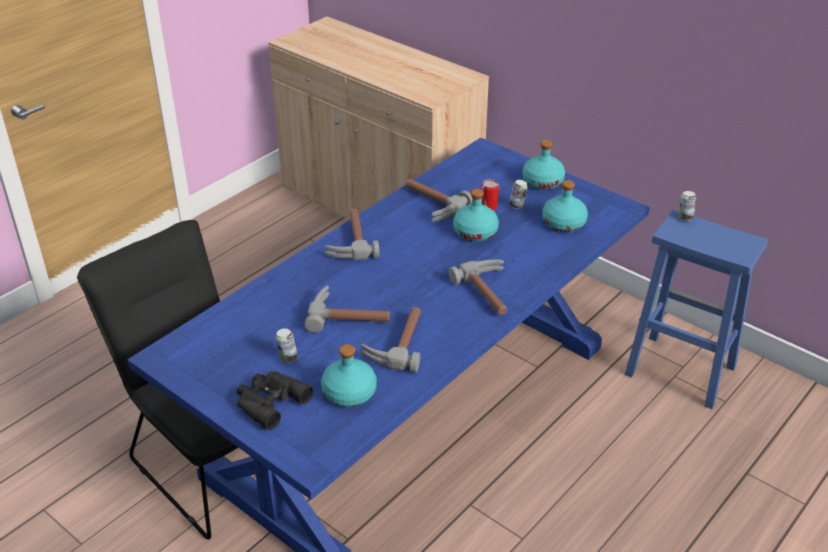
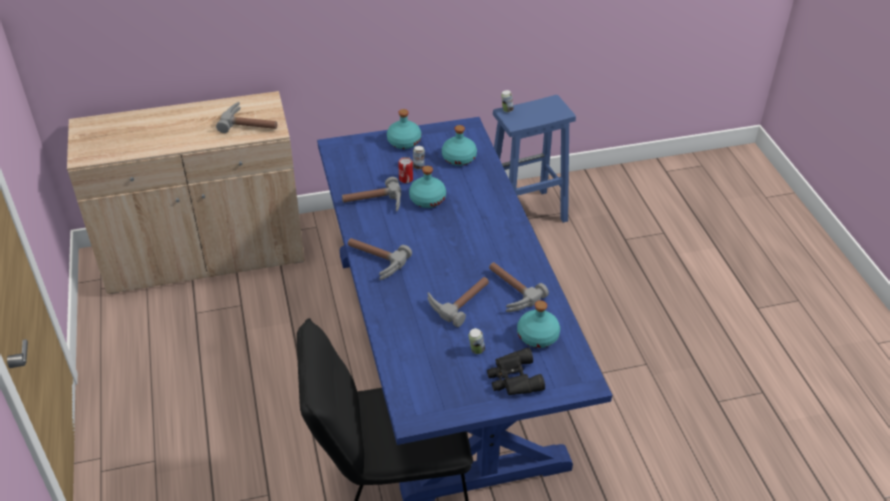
camera: 55 degrees left, 5 degrees up
hammer [448,260,507,315] -> hammer moved to [216,102,277,133]

